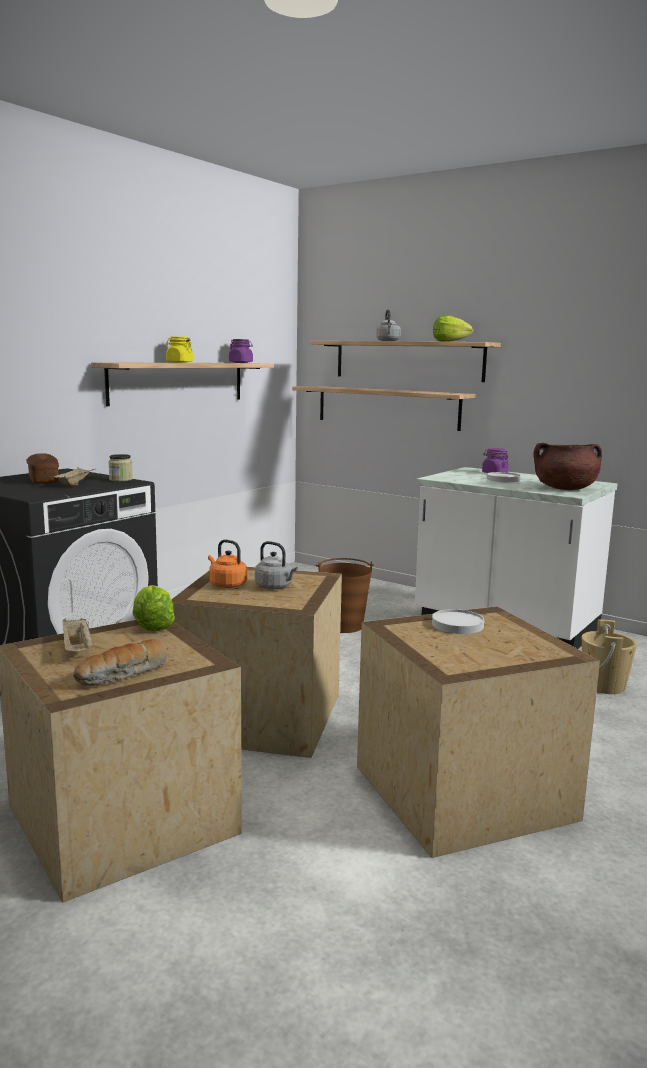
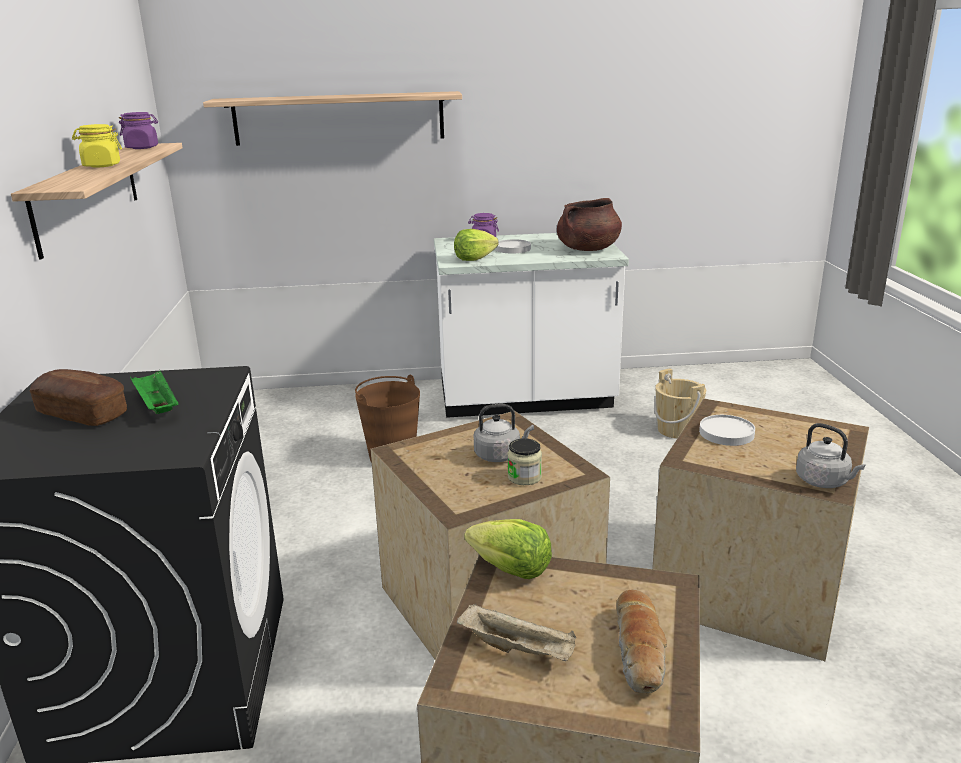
camera: 40 degrees left, 10 degrees up
beige tray [52,467,96,485] -> green tray [130,370,178,414]
jar [108,454,133,482] -> jar moved to [507,438,542,485]
orange kettle [208,540,247,588] -> none
shelf [292,386,476,431] -> none
grey kettle [376,310,401,341] -> grey kettle moved to [796,423,866,488]
lettuce [433,315,473,342] -> lettuce moved to [454,229,499,261]

